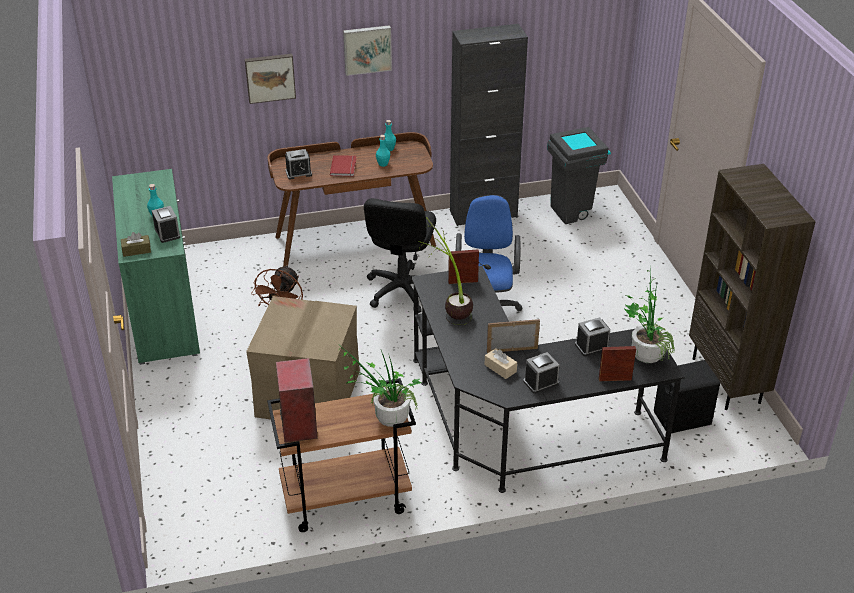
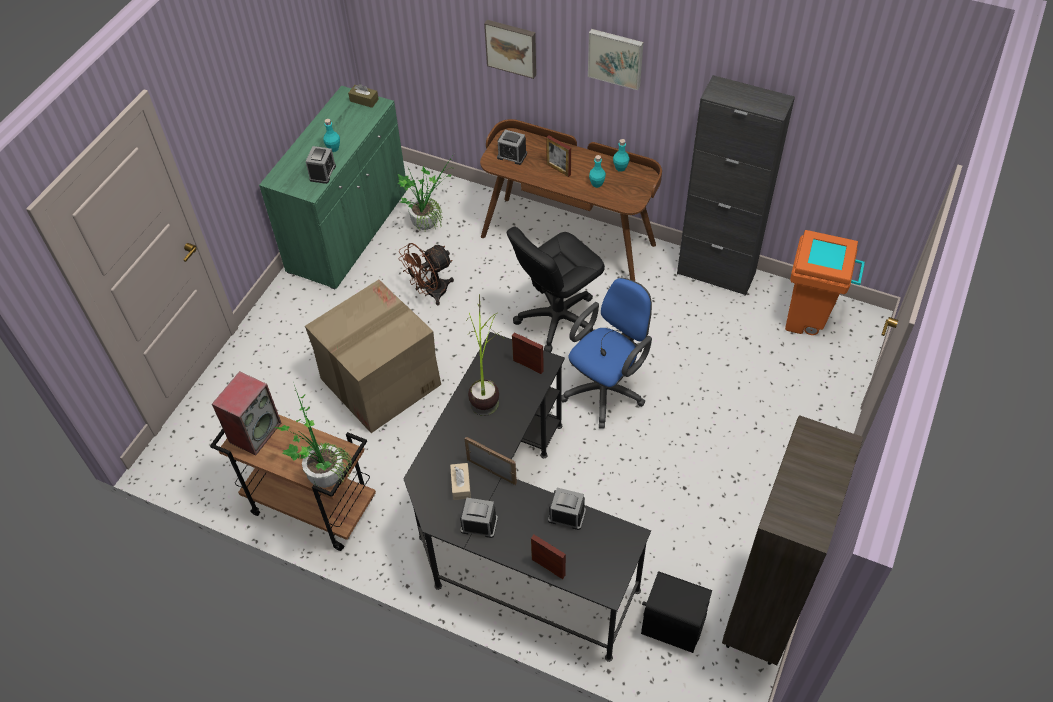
camera: 40 degrees right, 15 degrees up
brown tissue box [121,232,151,257] -> brown tissue box moved to [348,84,379,108]
red book [330,155,356,177] -> picture frame [546,135,571,177]
grey trash can [547,127,611,224] -> orange trash can [785,230,865,335]
potted plant [623,270,675,363] -> potted plant moved to [398,154,454,231]

